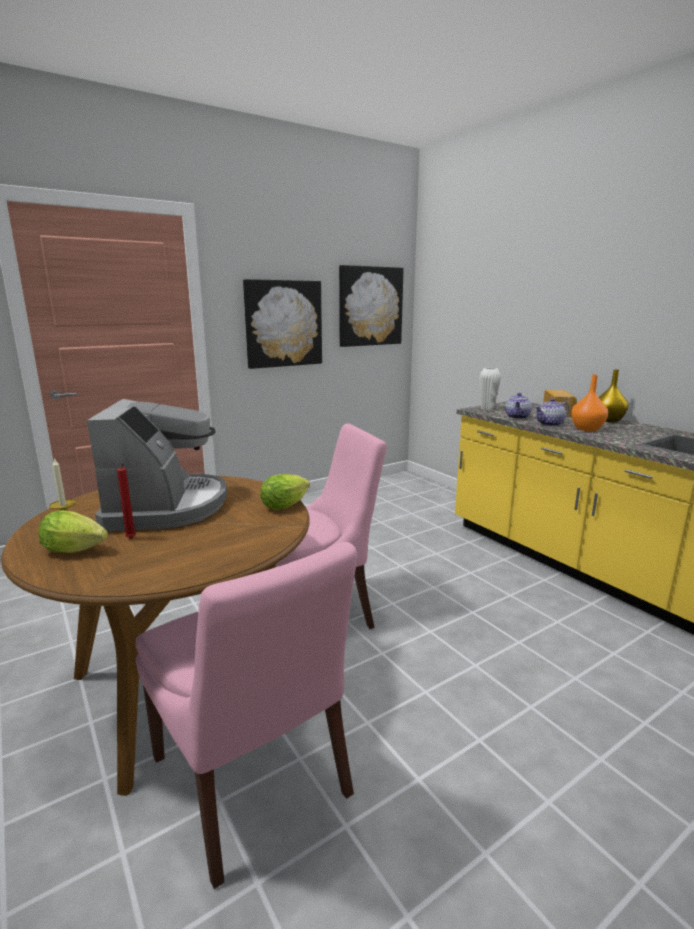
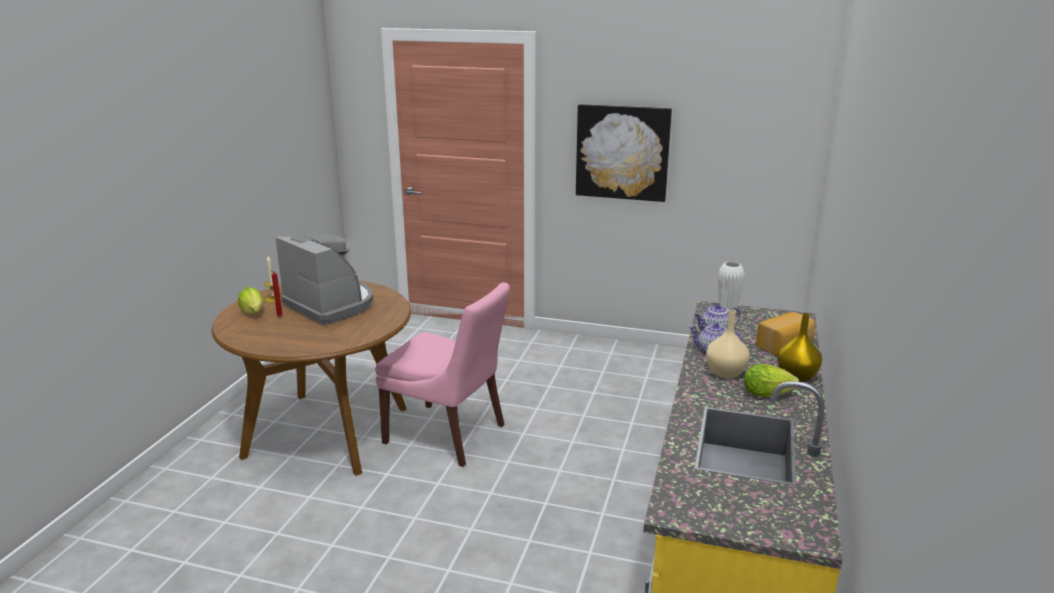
camera: 50 degrees right, 5 degrees up
coffee machine [87,399,227,531] -> coffee machine turned 90 degrees counterclockwise [275,235,373,325]
pink chair [136,542,357,889] -> none
lettuce [260,474,310,510] -> lettuce moved to [744,364,799,397]
picture [339,265,404,347] -> none
orange vase [571,375,608,431] -> beige vase [706,310,750,379]

